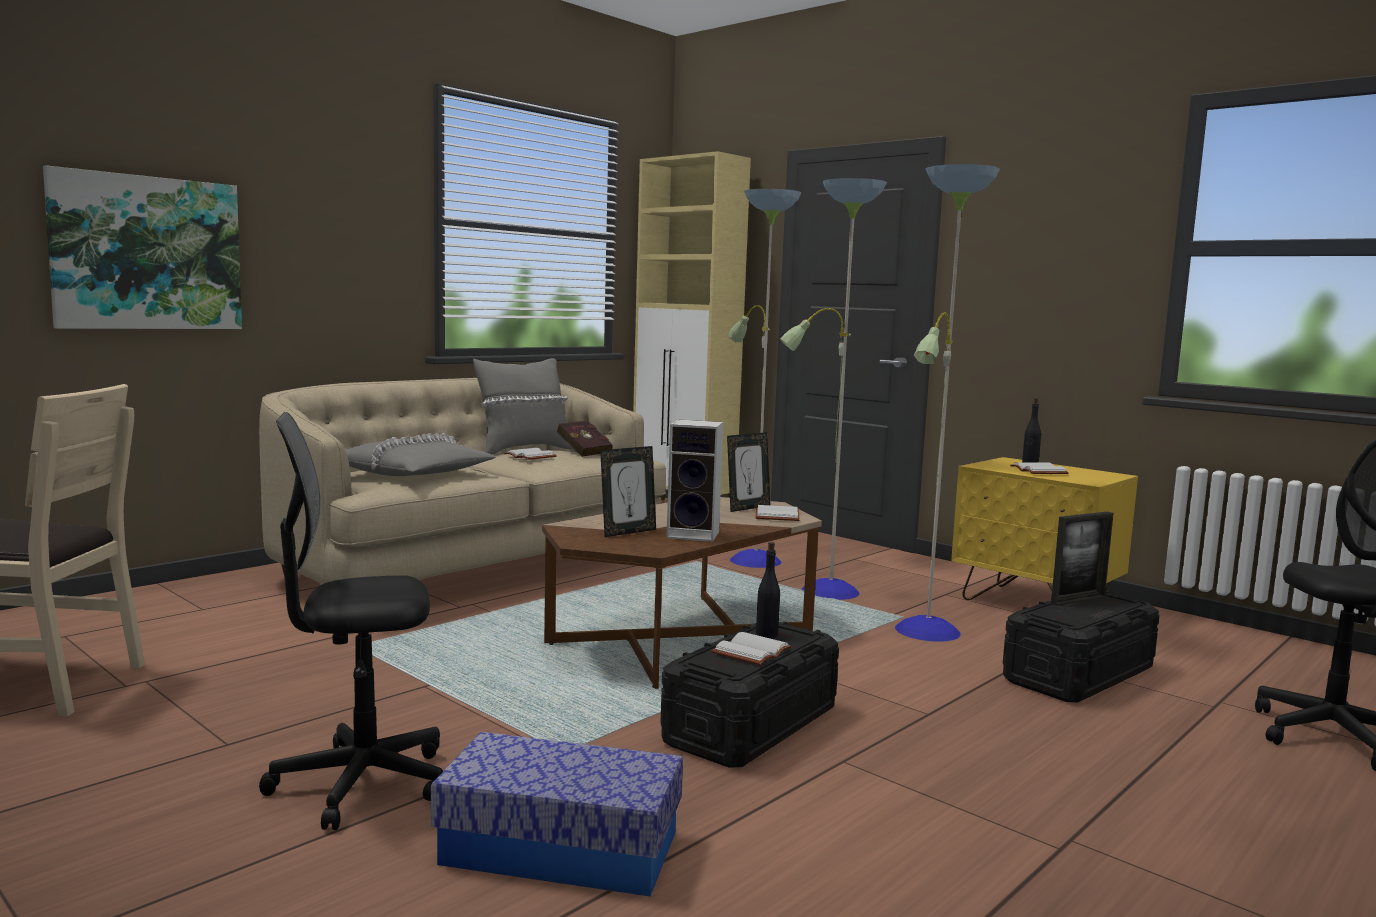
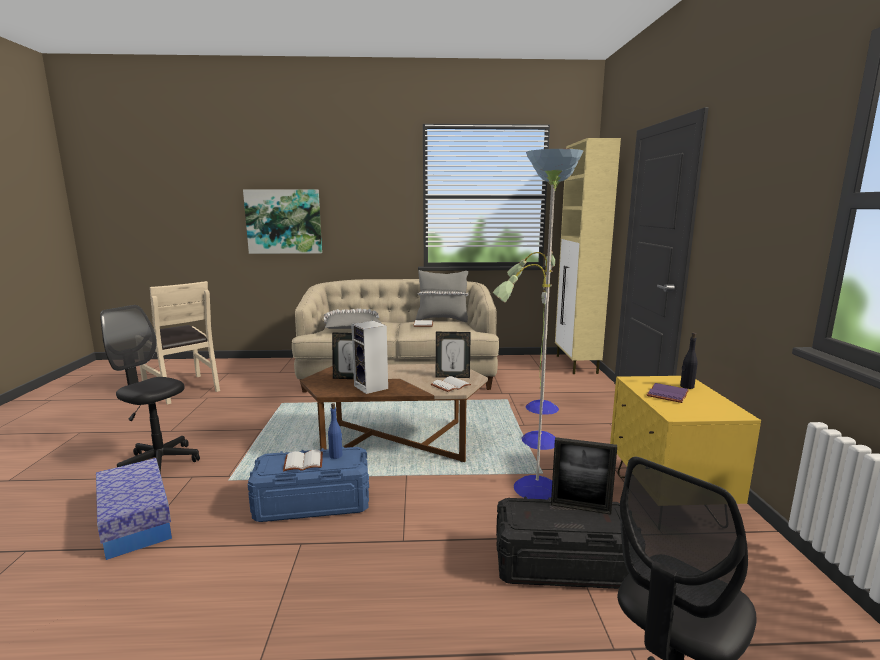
camera: 45 degrees right, 5 degrees up
red book [557,421,613,457] -> none
black storage box [660,621,839,768] -> blue storage box [248,447,369,522]
black bottle [756,542,780,638] -> blue bottle [328,403,342,459]
white book [1010,462,1069,474] -> purple book [647,383,689,403]

